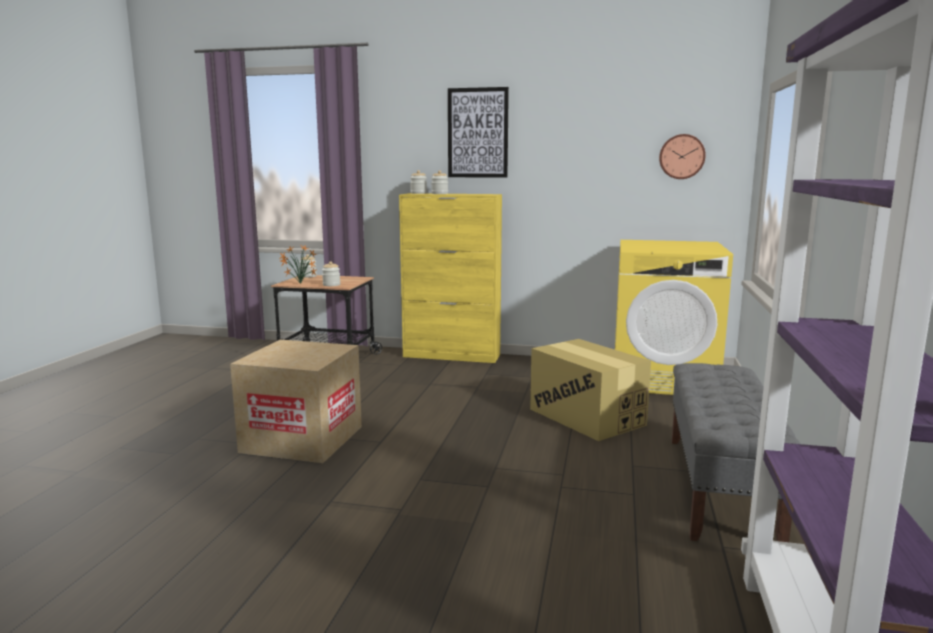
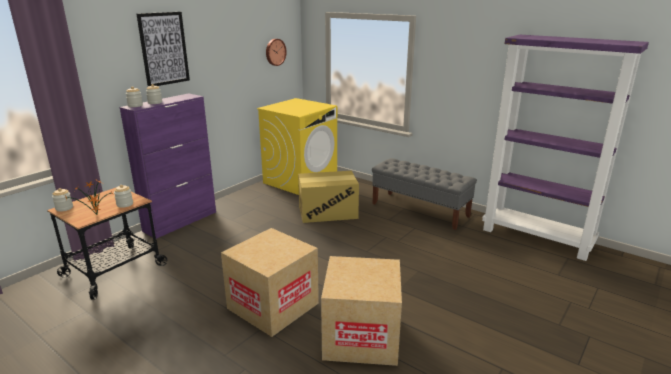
camera: 65 degrees left, 10 degrees up
yellow cabinet [399,193,502,363] -> purple cabinet [120,93,216,239]
none -> cardboard box [321,256,402,366]

